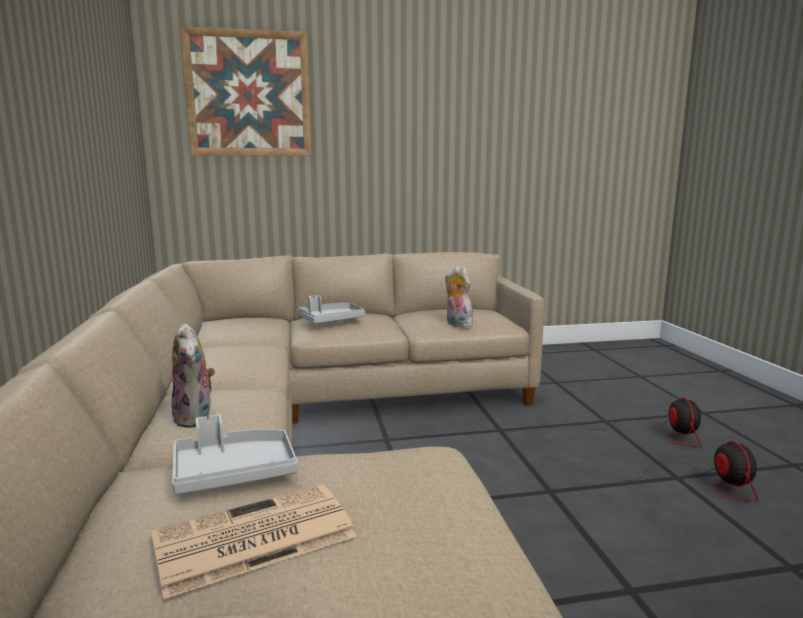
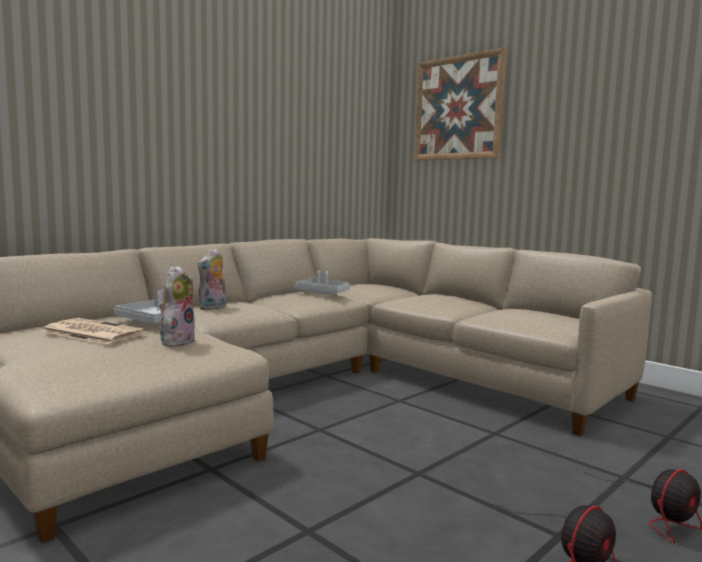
camera: 55 degrees right, 5 degrees down
grey tray [298,295,365,323] -> grey tray moved to [294,271,350,294]
plush toy [445,266,473,328] -> plush toy moved to [159,265,196,347]

